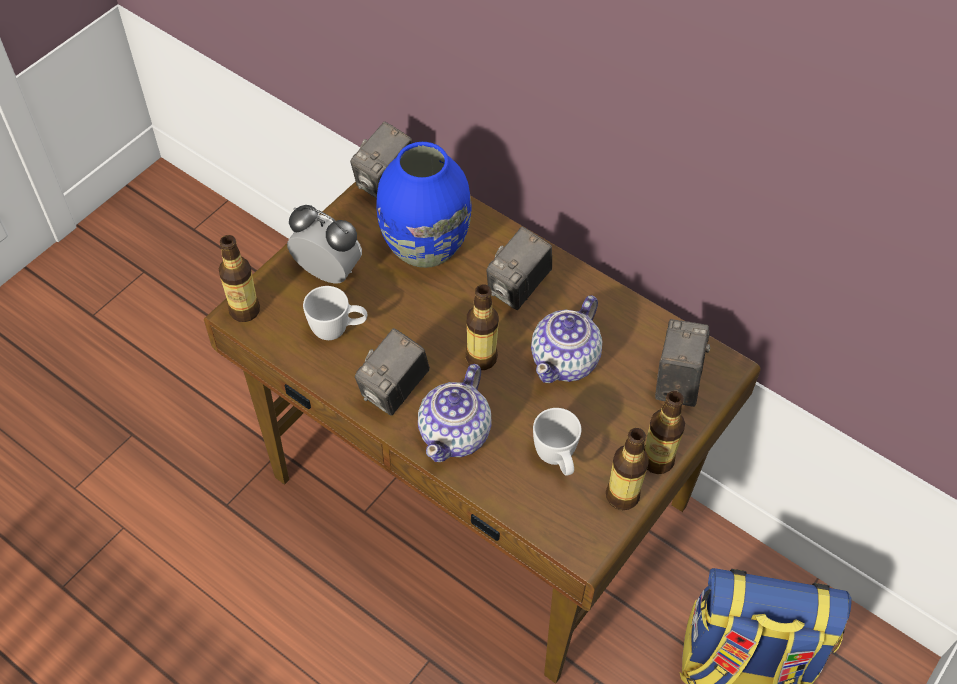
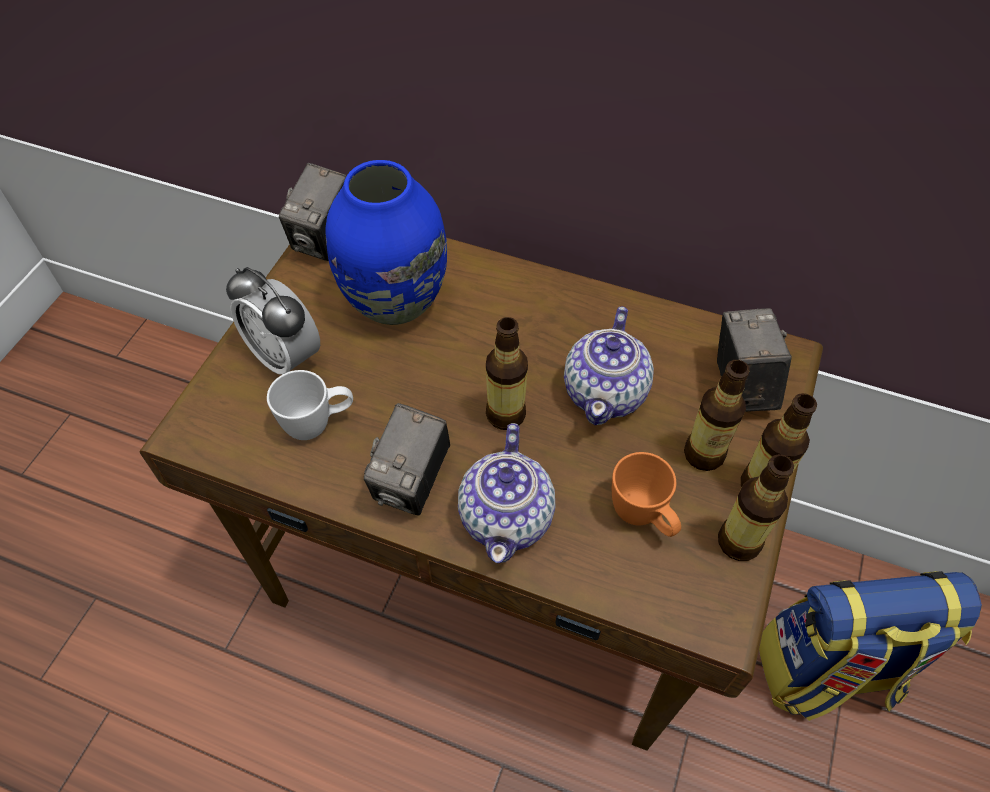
camera: 15 degrees left, 0 degrees up
bottle [219,235,260,322] -> bottle moved to [684,360,750,471]
alarm clock [287,205,362,284] -> alarm clock turned 150 degrees counterclockwise [226,267,320,375]
camera [486,226,552,310] -> none
white mug [533,408,581,475] -> orange mug [612,452,681,537]

